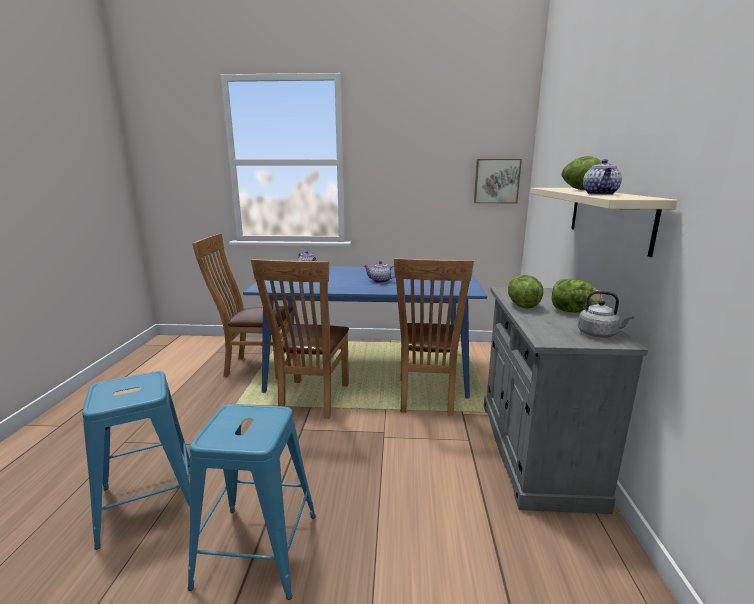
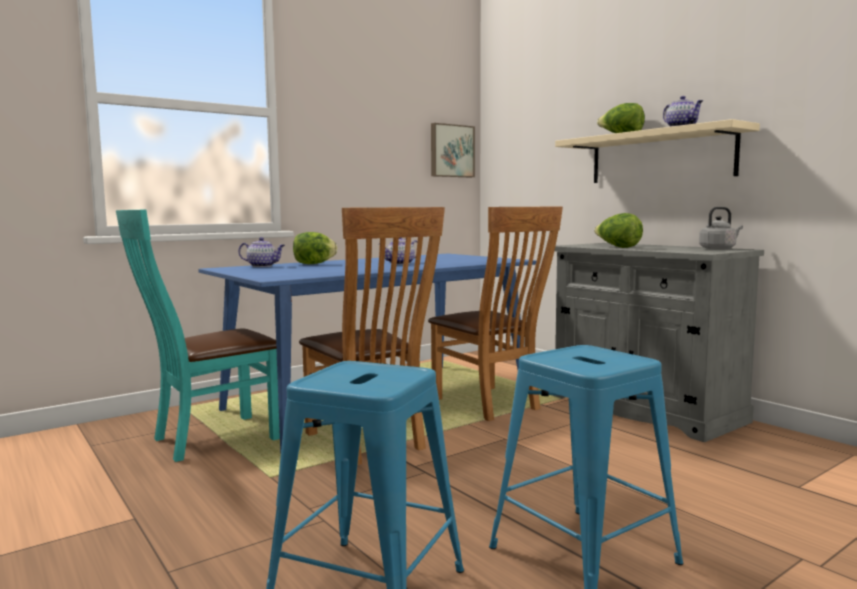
camera: 40 degrees left, 10 degrees down
brown chair [192,234,293,379] -> turquoise chair [116,210,280,462]
lettuce [552,279,603,312] -> lettuce moved to [293,232,338,264]

